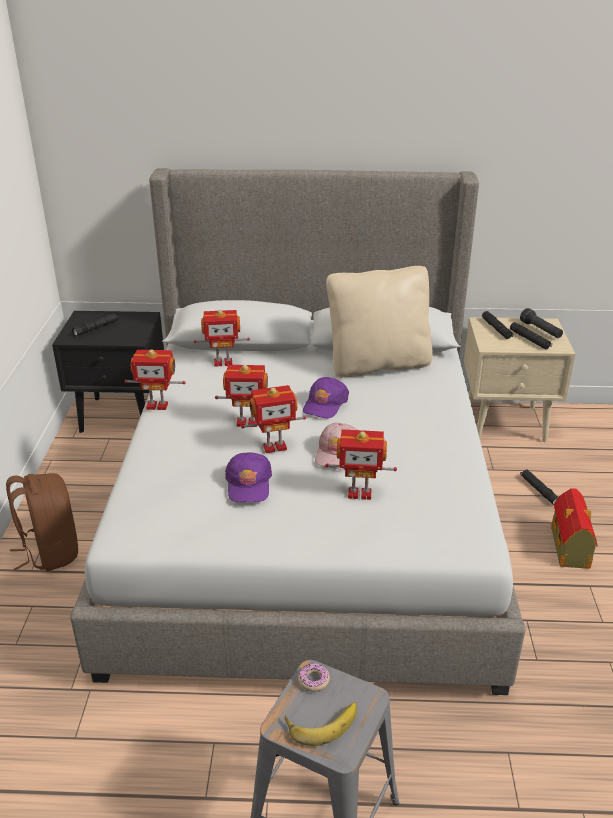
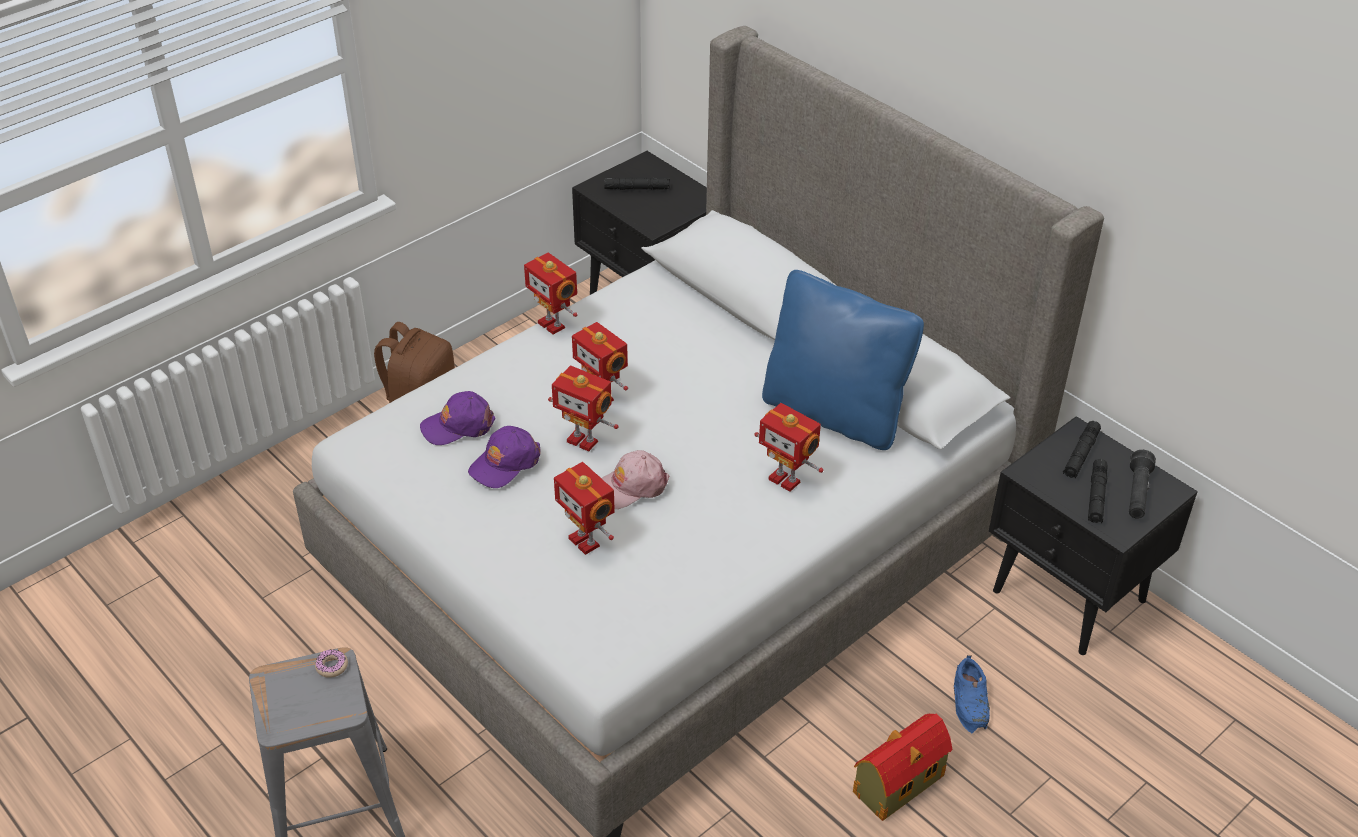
camera: 45 degrees right, 10 degrees up
toy robot [194,310,250,367] -> toy robot moved to [754,403,824,492]
banana [285,702,357,746] -> none
purple cap [303,377,349,418] -> purple cap moved to [420,391,496,445]
beige pillow [326,266,433,378] -> blue pillow [762,270,924,450]
beige nightstand [464,317,576,443] -> black nightstand [989,416,1198,655]
black flashlight [520,470,558,505] -> blue shoe [954,655,990,733]

